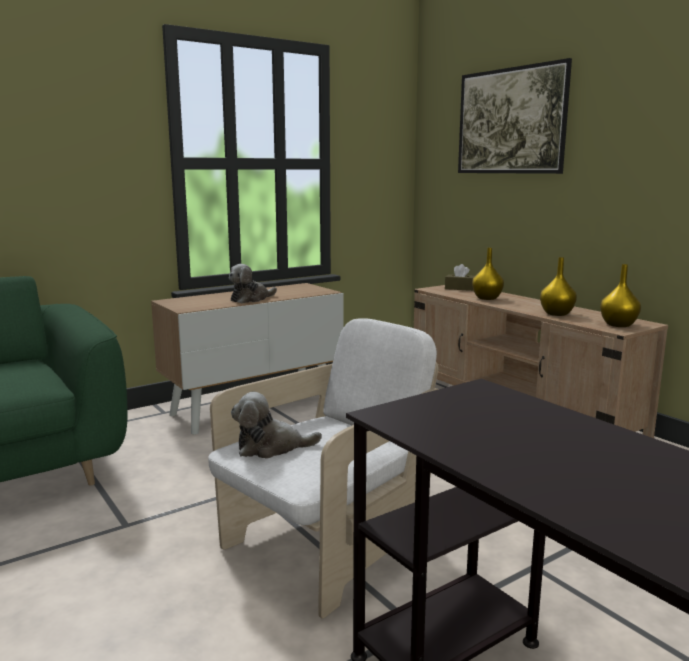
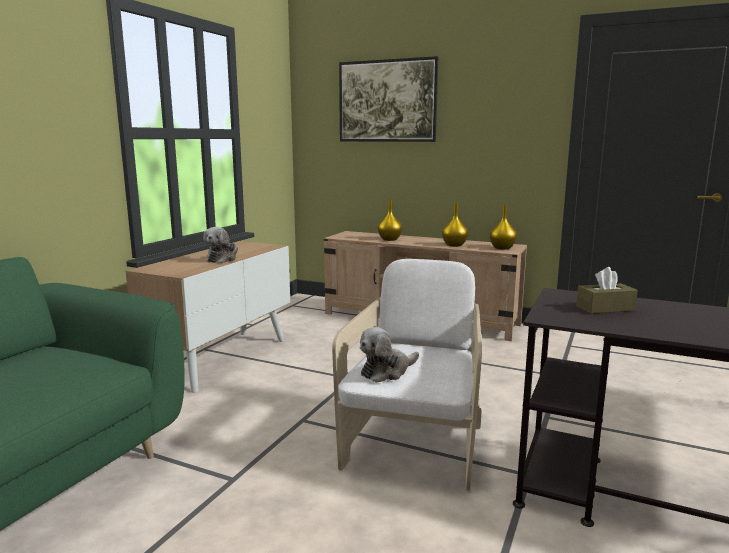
camera: 30 degrees left, 0 degrees up
brown tissue box [445,264,475,291] -> brown tissue box moved to [576,267,638,314]

